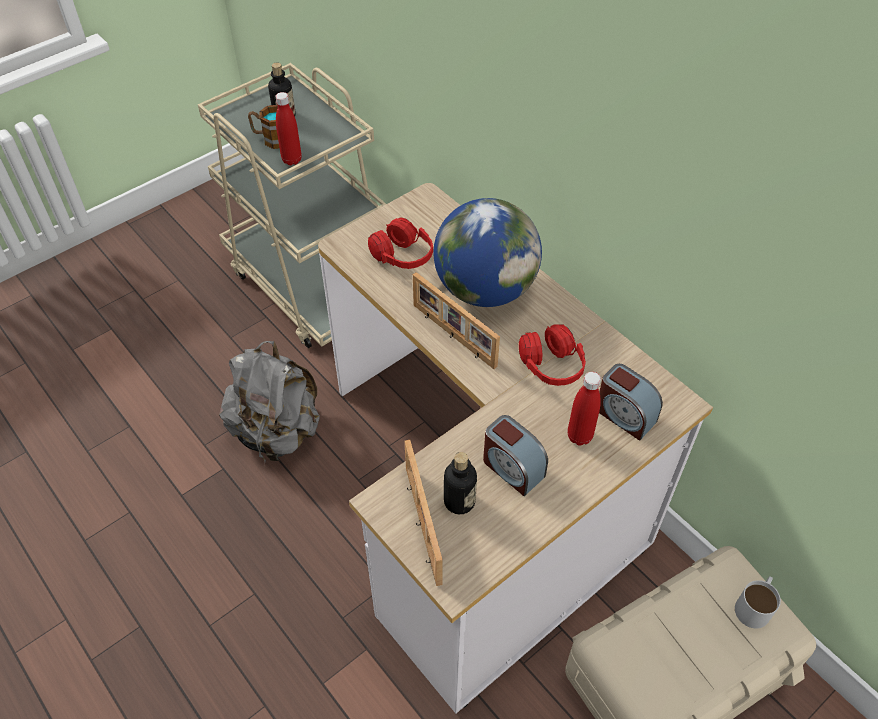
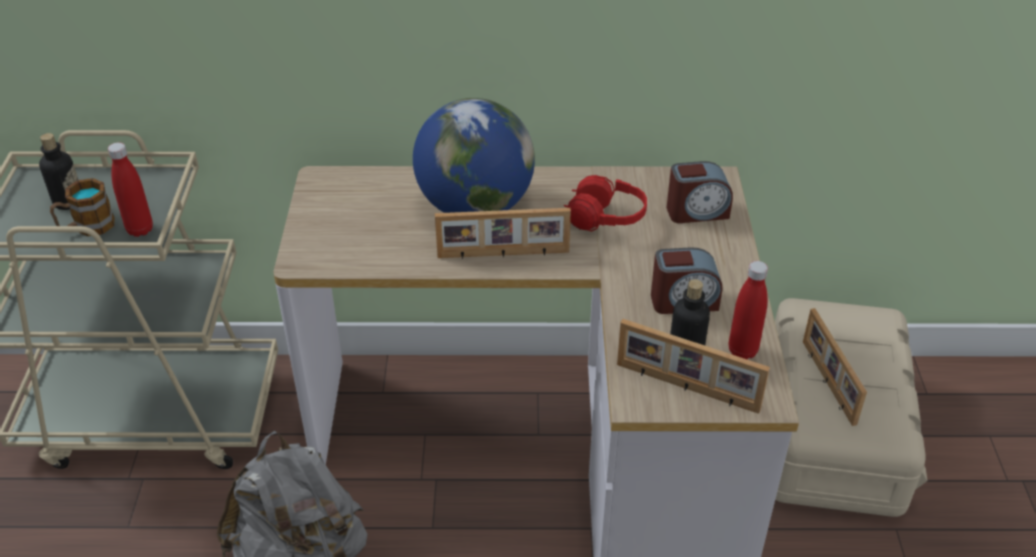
camera: 50 degrees left, 10 degrees down
red headphones [368,217,433,269] -> none
red bottle [568,372,601,446] -> red bottle moved to [729,261,768,359]
white mug [735,576,781,628] -> none
none -> picture frame [803,308,867,426]

